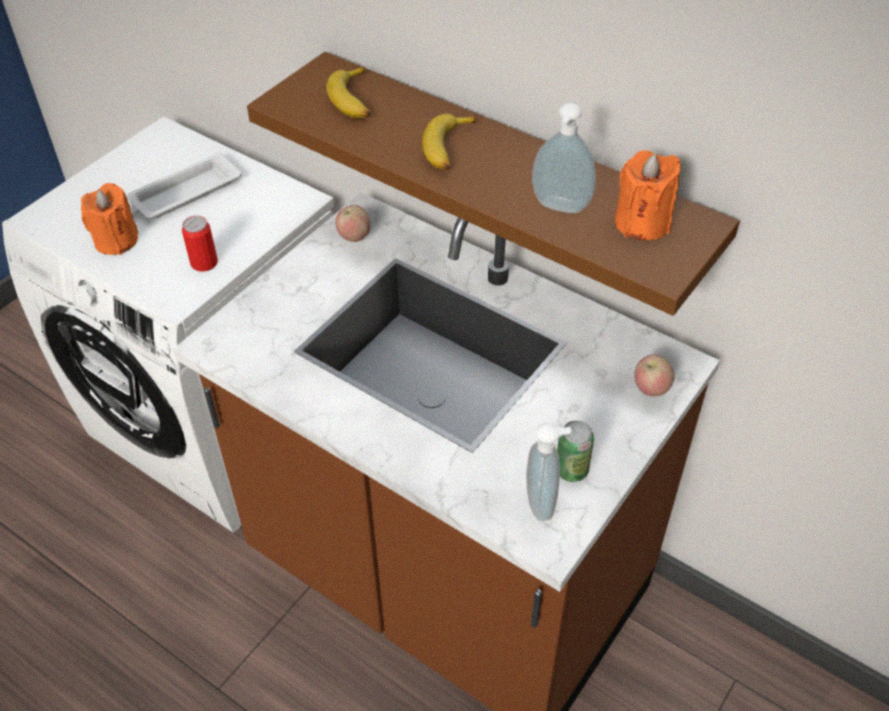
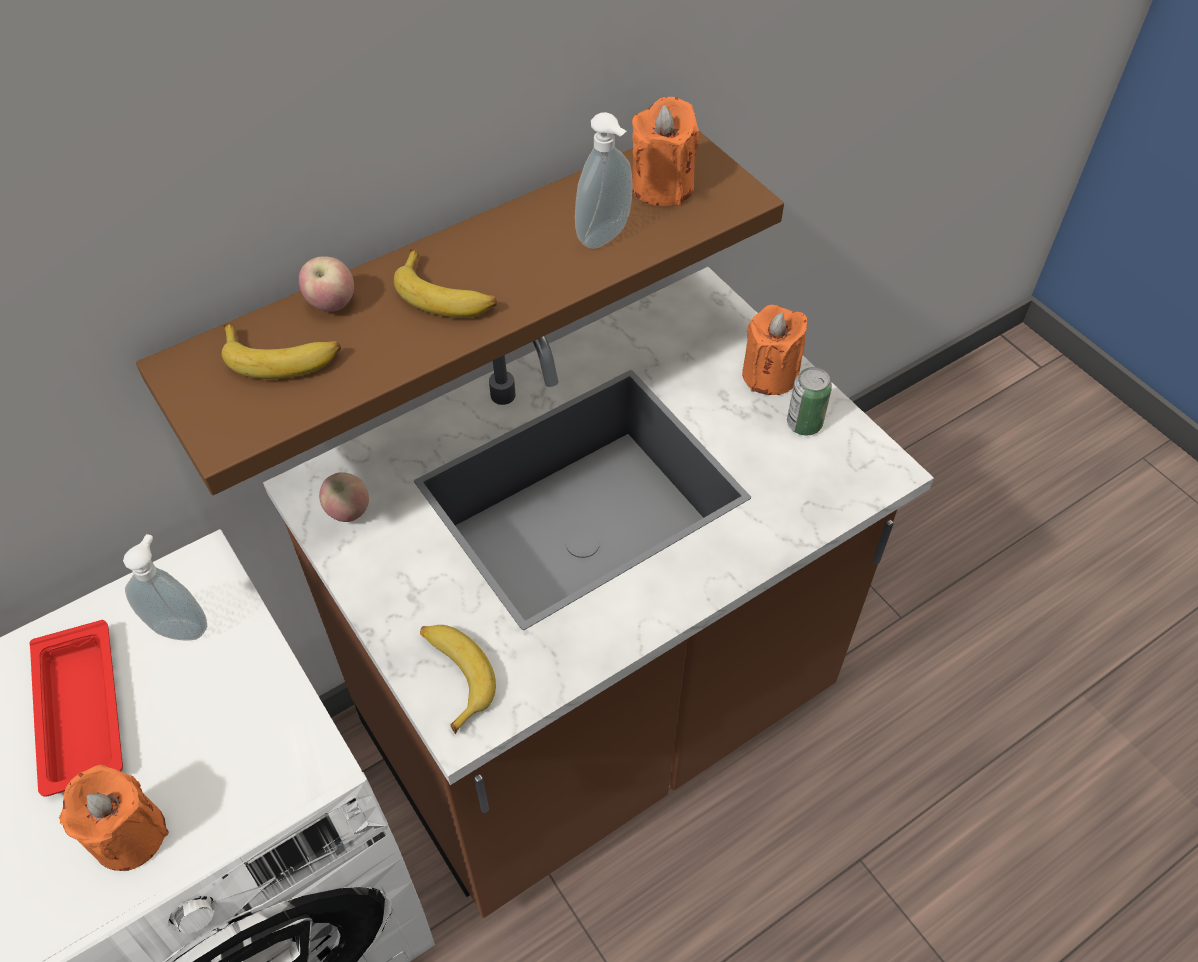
camera: 70 degrees left, 5 degrees up
white tray [126,152,242,219] -> red tray [29,620,123,796]
can [182,216,218,272] -> none
soap dispenser [526,423,572,521] -> soap dispenser moved to [123,534,207,641]
apple [635,354,675,396] -> apple moved to [299,256,354,312]
none -> banana [420,625,496,734]
none -> orange candle [742,305,807,395]

